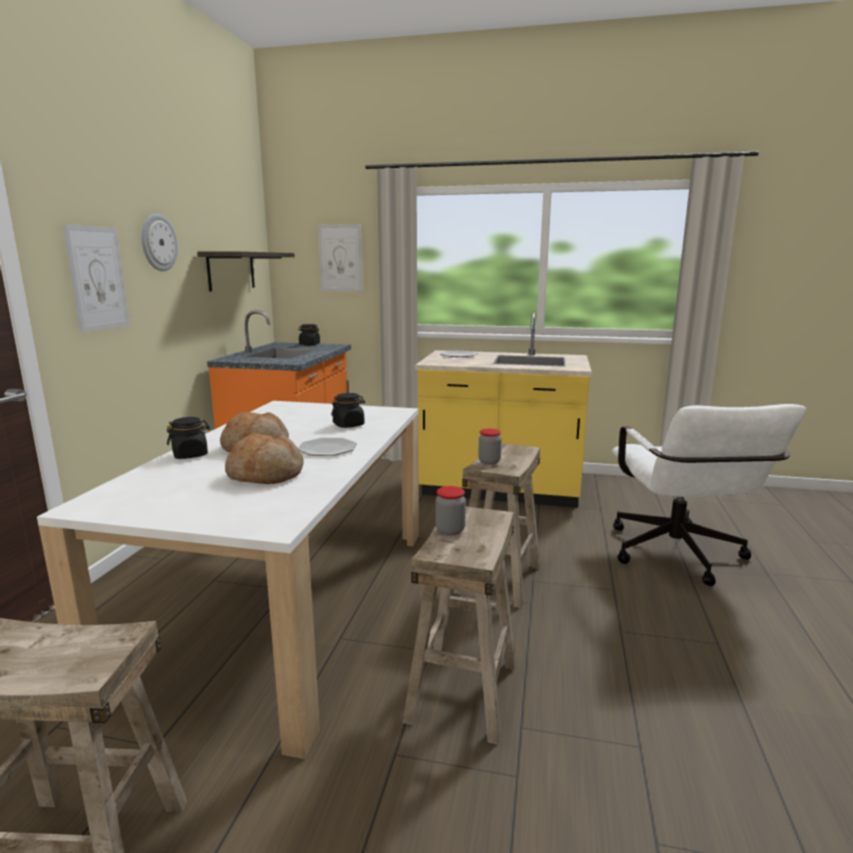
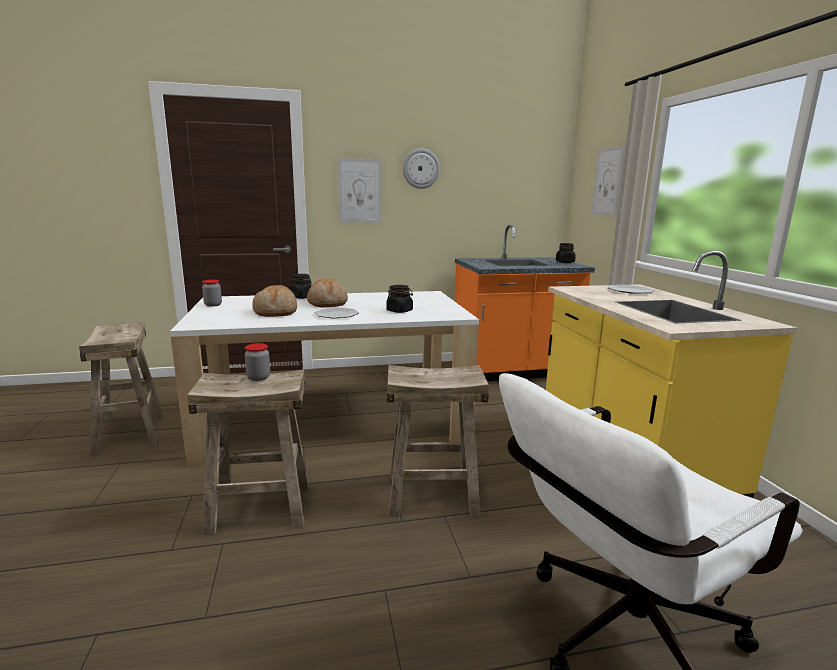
camera: 65 degrees right, 0 degrees up
shelf [197,251,295,291] -> none
jar [478,429,502,465] -> jar moved to [202,280,222,307]

